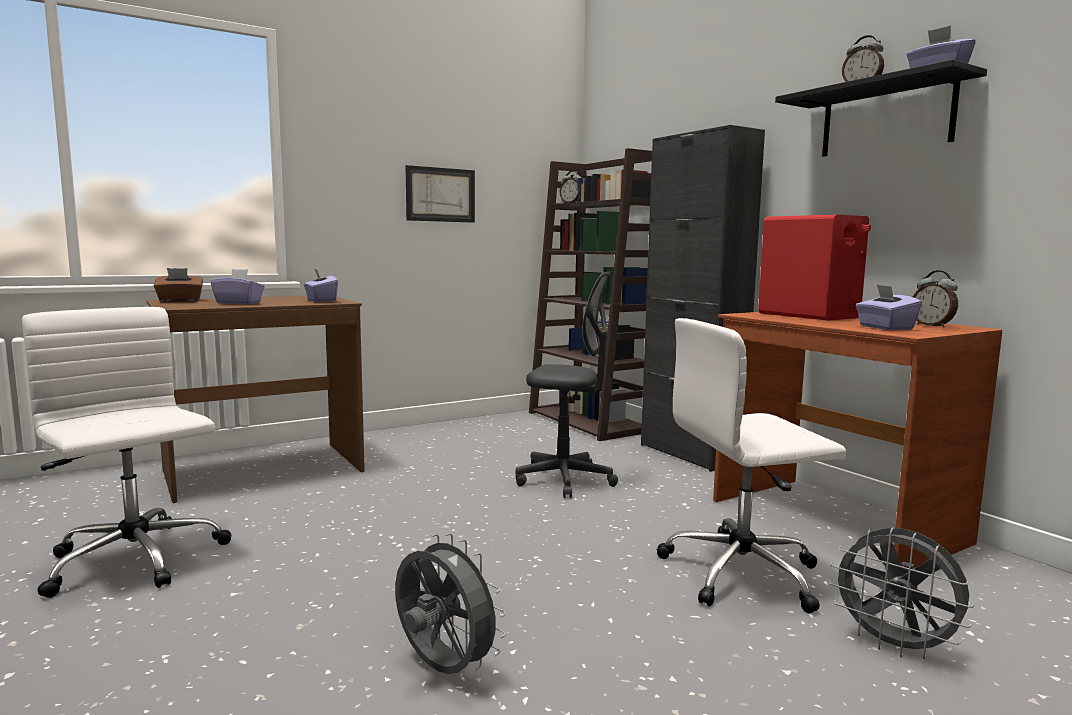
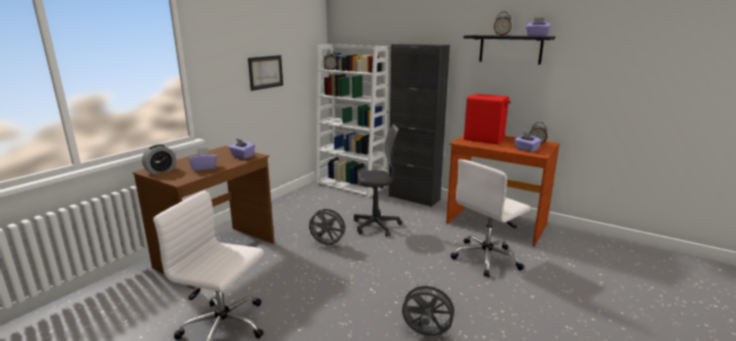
camera: 25 degrees left, 10 degrees up
brown tissue box [154,268,203,302] -> alarm clock [142,144,176,175]
brown bookcase [529,148,652,441] -> white bookcase [315,44,389,198]
grey fan [829,527,975,659] -> grey fan moved to [306,209,345,248]

